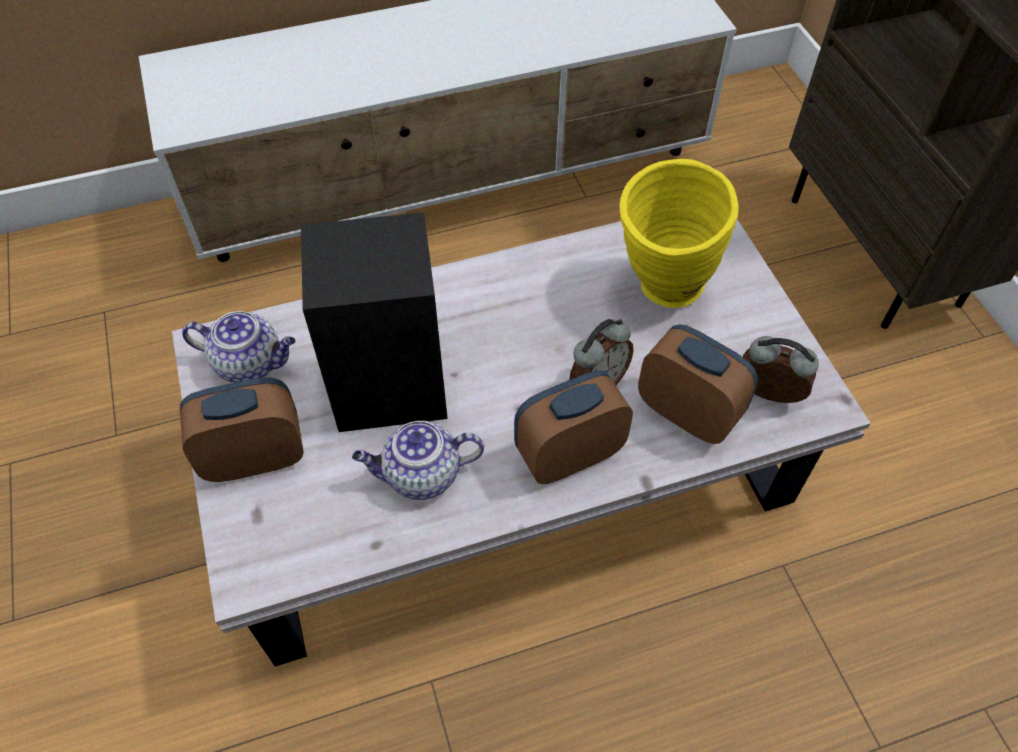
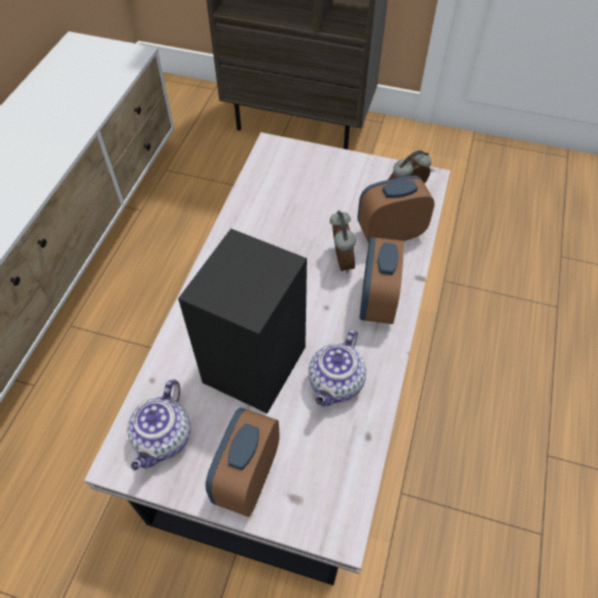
camera: 55 degrees left, 0 degrees up
teapot [182,311,296,383] -> teapot turned 150 degrees clockwise [127,379,191,470]
yellow vase [620,159,739,308] -> none

